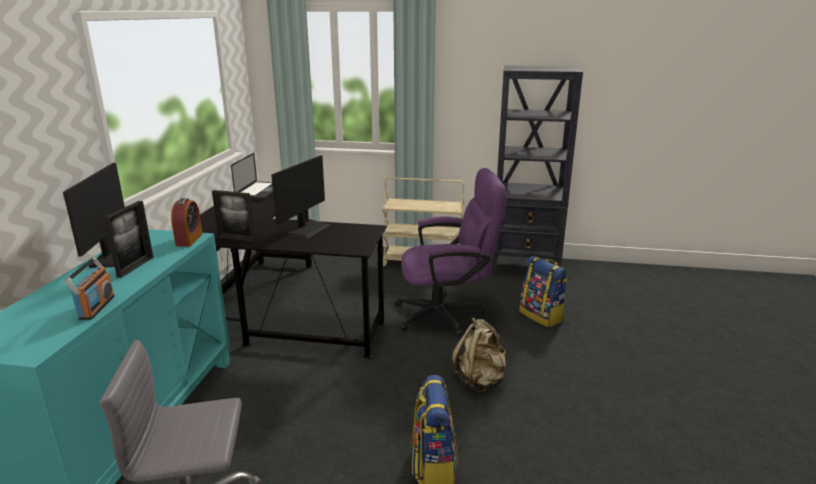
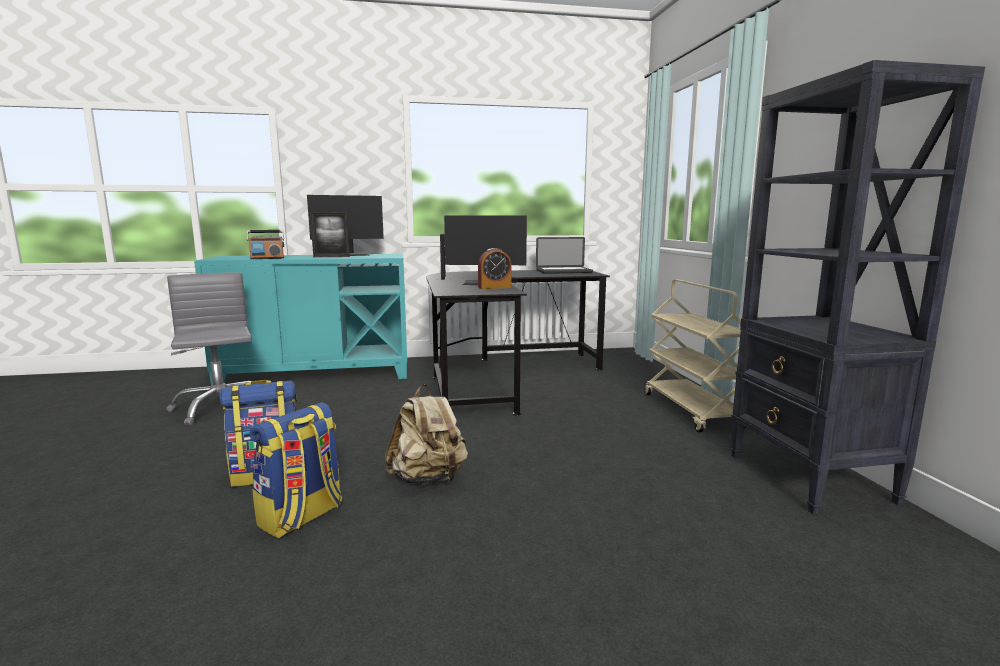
camera: 70 degrees right, 10 degrees down
alarm clock [171,198,202,247] -> alarm clock moved to [478,248,512,289]
purple office chair [395,168,507,337] -> none
backpack [519,256,567,327] -> backpack moved to [250,402,343,539]

